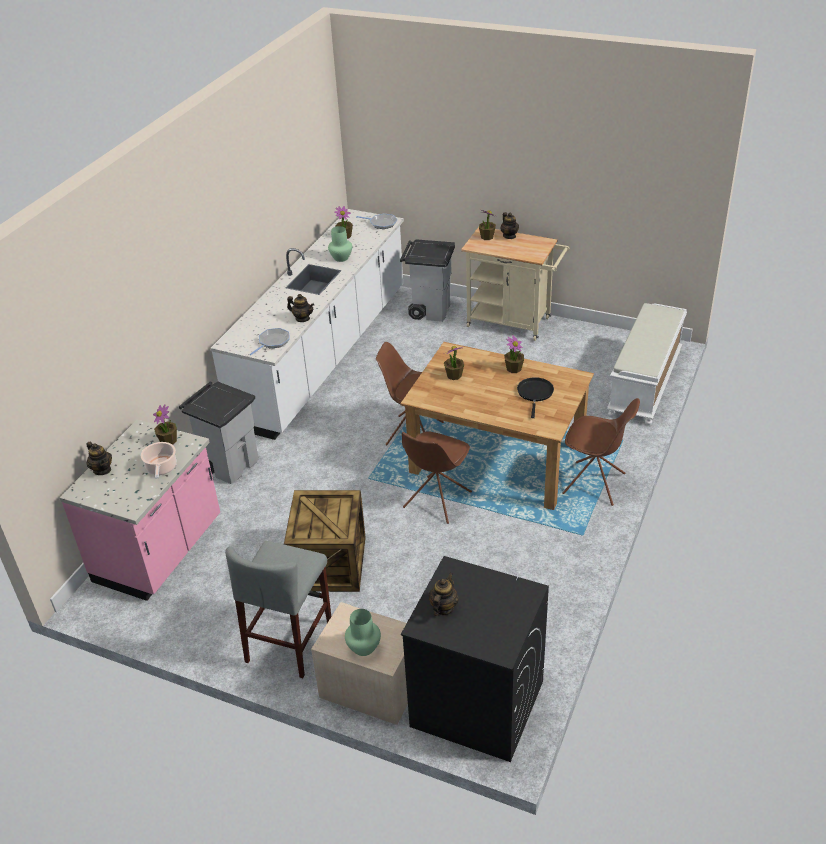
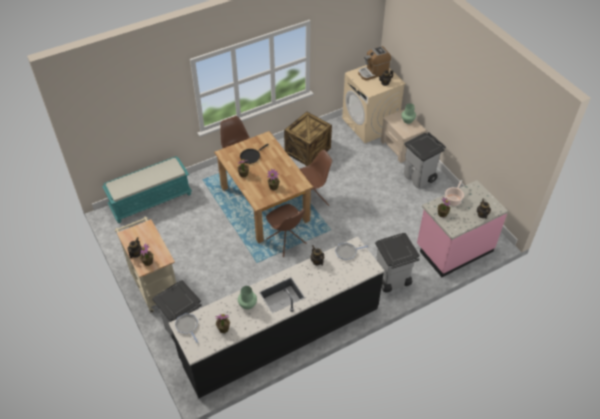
camera: 145 degrees left, 10 degrees up
white counter [210,209,404,440] -> black counter [169,237,385,398]
grey stool [225,541,331,678] -> grey trash can [404,132,446,189]
crate [284,490,366,592] -> crate moved to [284,112,332,166]
black washing machine [401,556,549,762] -> beige washing machine [342,65,406,143]
white bench [607,303,687,425] -> turquoise bench [102,156,192,223]
none -> coffee machine [358,46,391,81]

